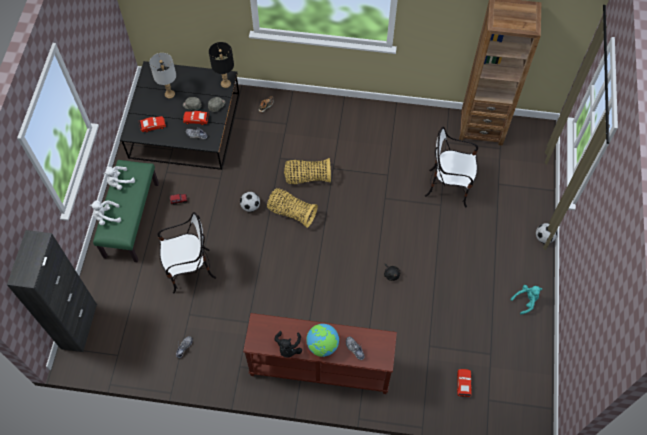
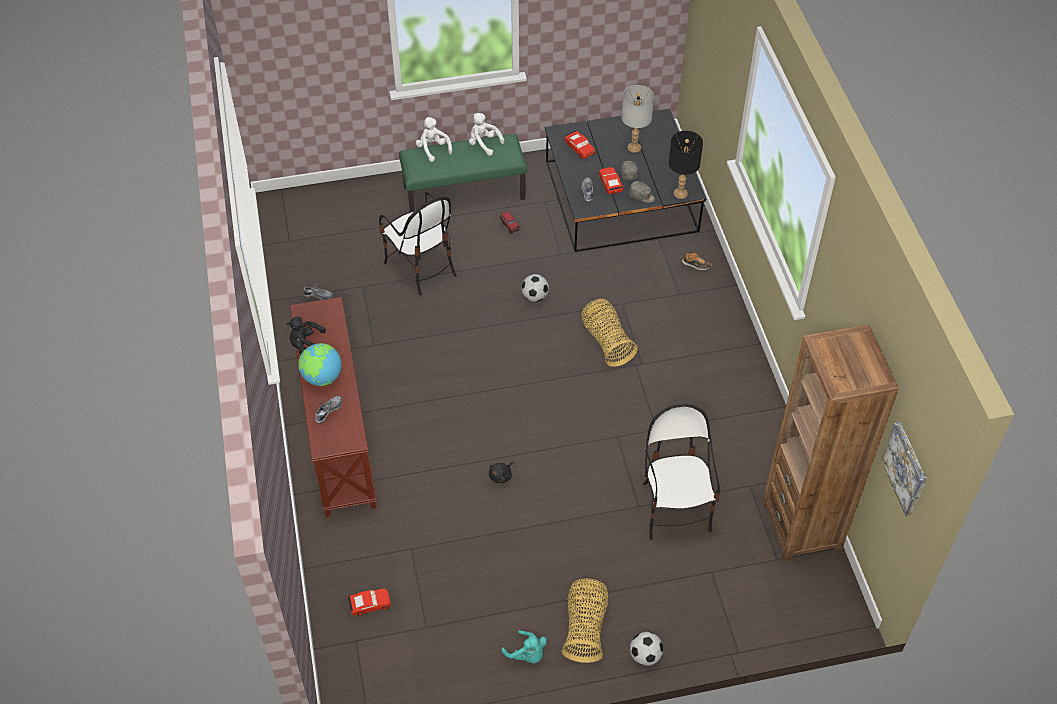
camera: 70 degrees right, 10 degrees down
black cabinet [7,230,97,352] -> none
basket [267,188,318,228] -> basket moved to [561,579,608,663]
none -> picture [881,422,927,516]

